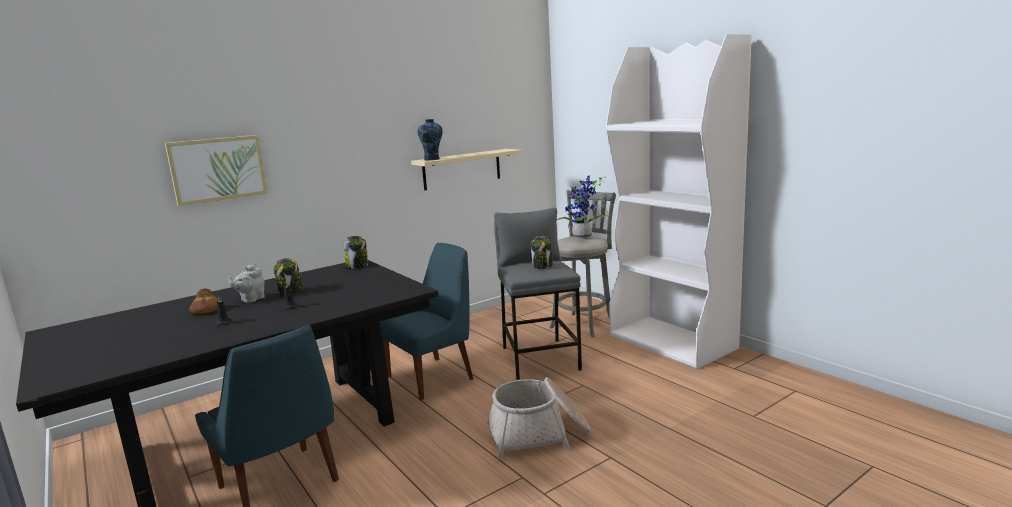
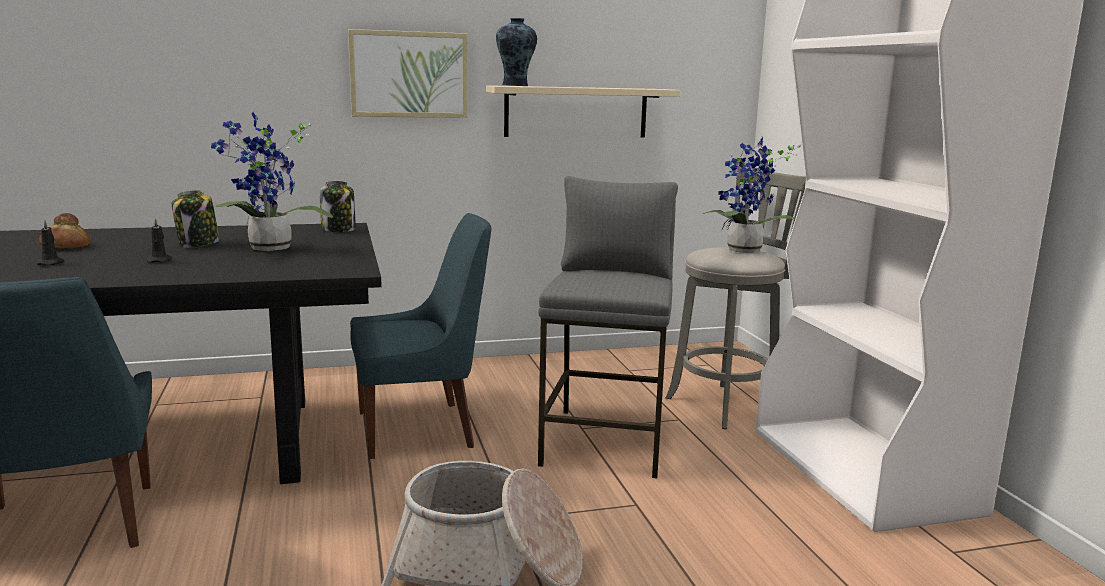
camera: 20 degrees right, 0 degrees up
picture [165,135,267,206] -> picture moved to [348,29,468,118]
grey teapot [229,264,265,303] -> none
jar [531,236,553,269] -> none
none -> potted plant [211,112,333,251]

